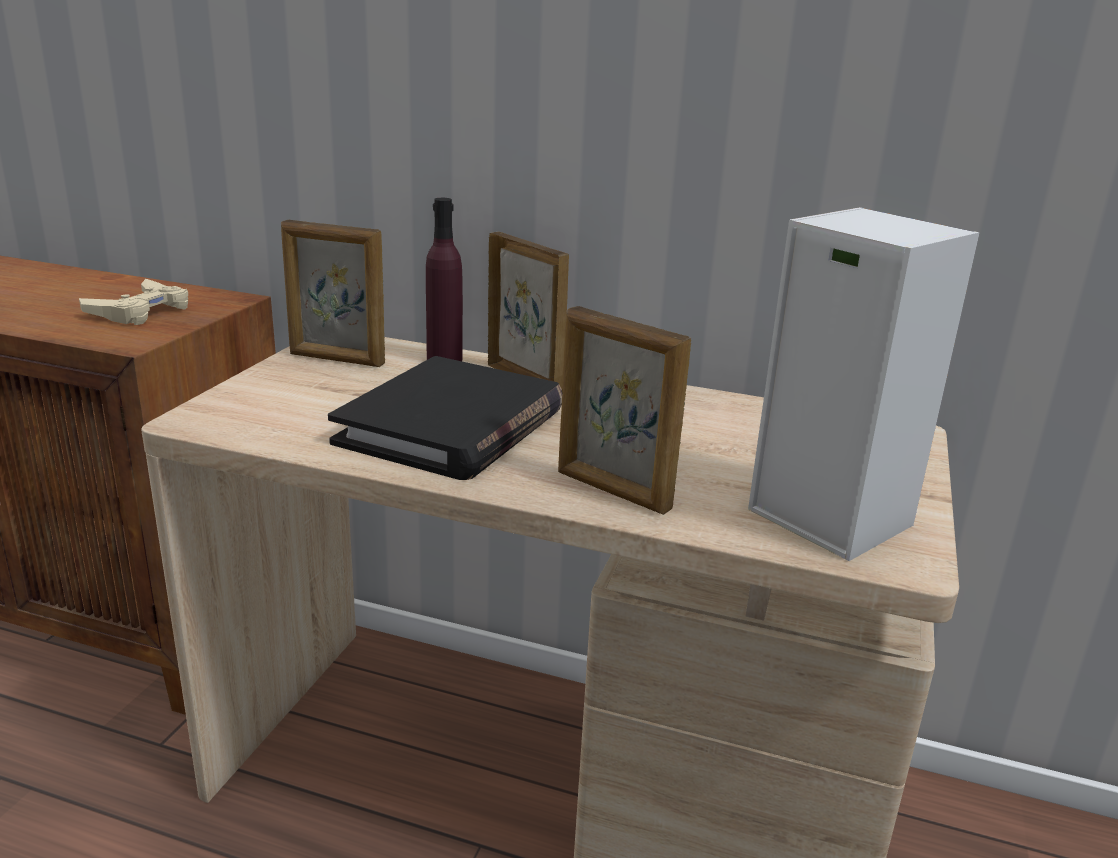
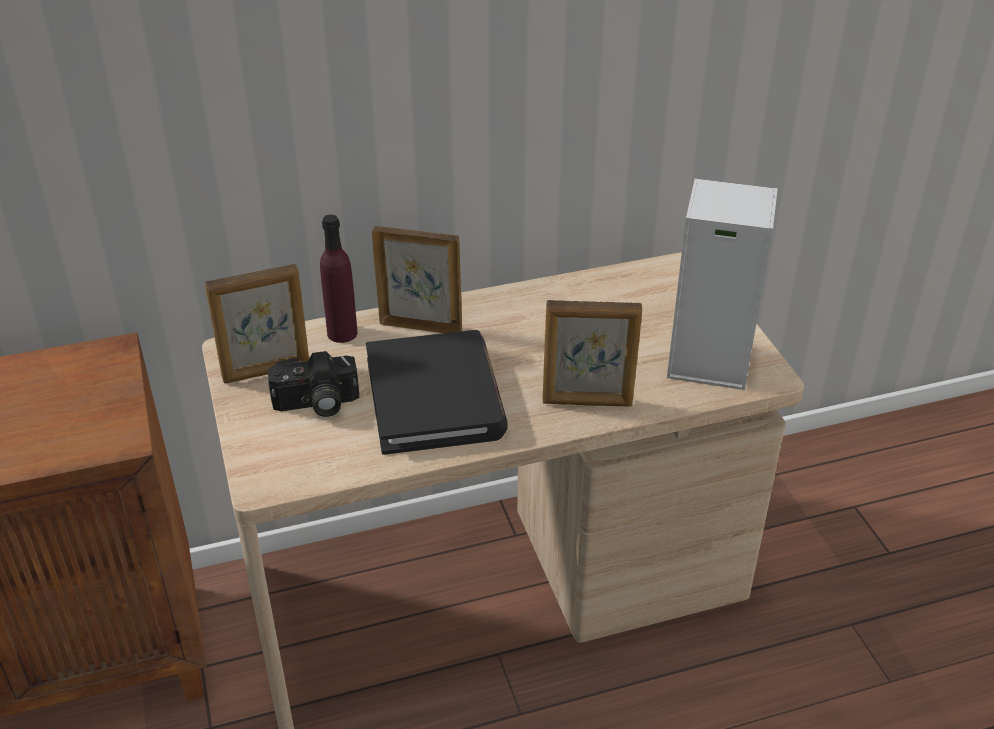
camera: 35 degrees left, 15 degrees up
beige game controller [79,279,188,325] -> none
none -> camera [267,351,359,417]

